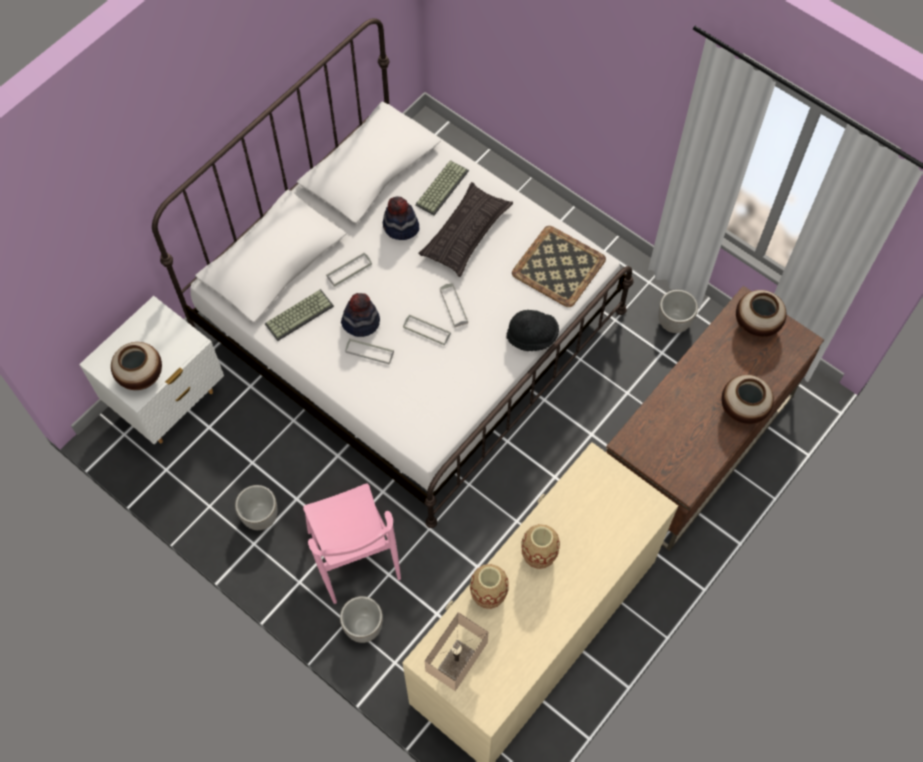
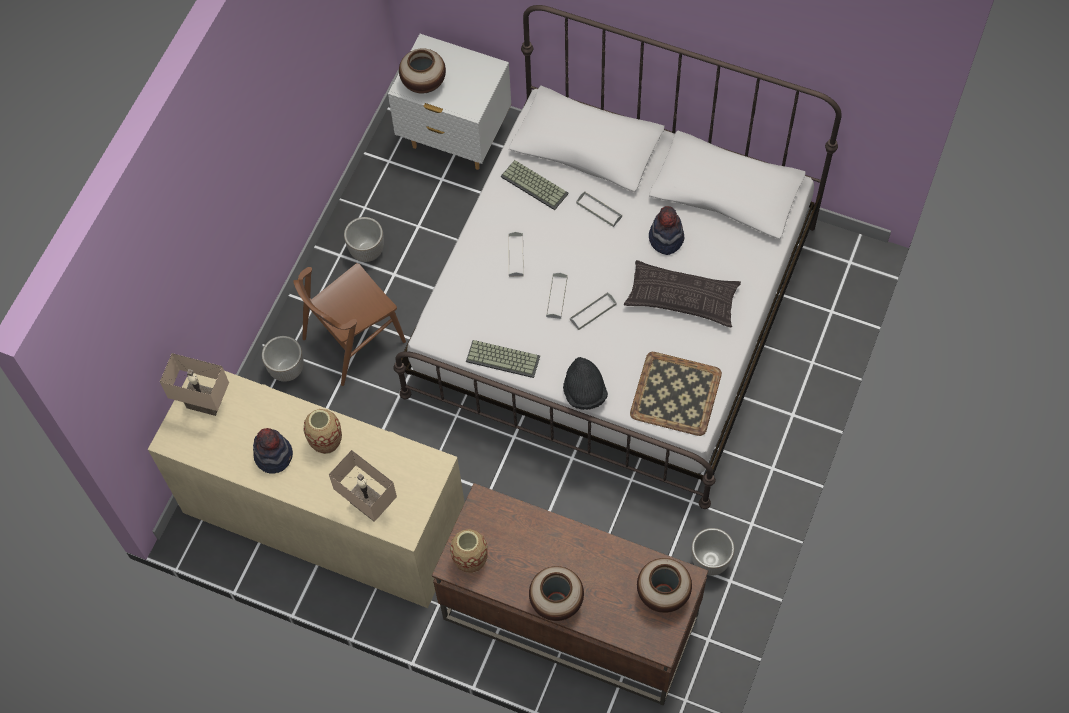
camera: 75 degrees right, 0 degrees up
pink chair [303,483,401,604] -> brown chair [293,263,406,386]
hat [341,293,380,337] -> hat moved to [253,428,293,474]
keyboard [415,160,469,215] -> keyboard moved to [466,340,540,378]
vase [470,564,509,609] -> vase moved to [450,529,488,573]
none -> beige table lamp [329,450,397,522]

